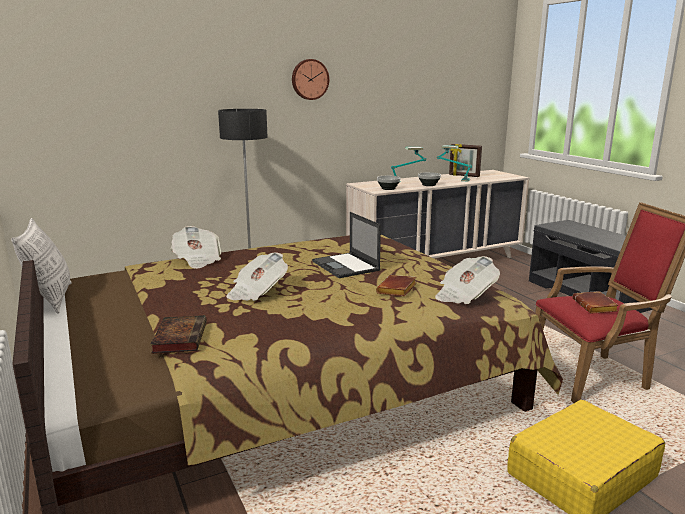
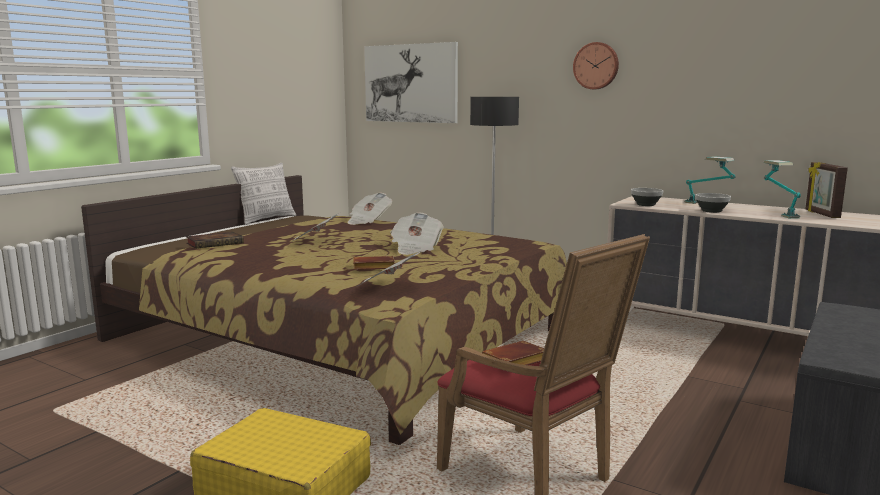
camera: 60 degrees right, 5 degrees down
laptop [312,212,381,278] -> newspaper [390,212,444,255]
none -> picture [364,42,458,123]

